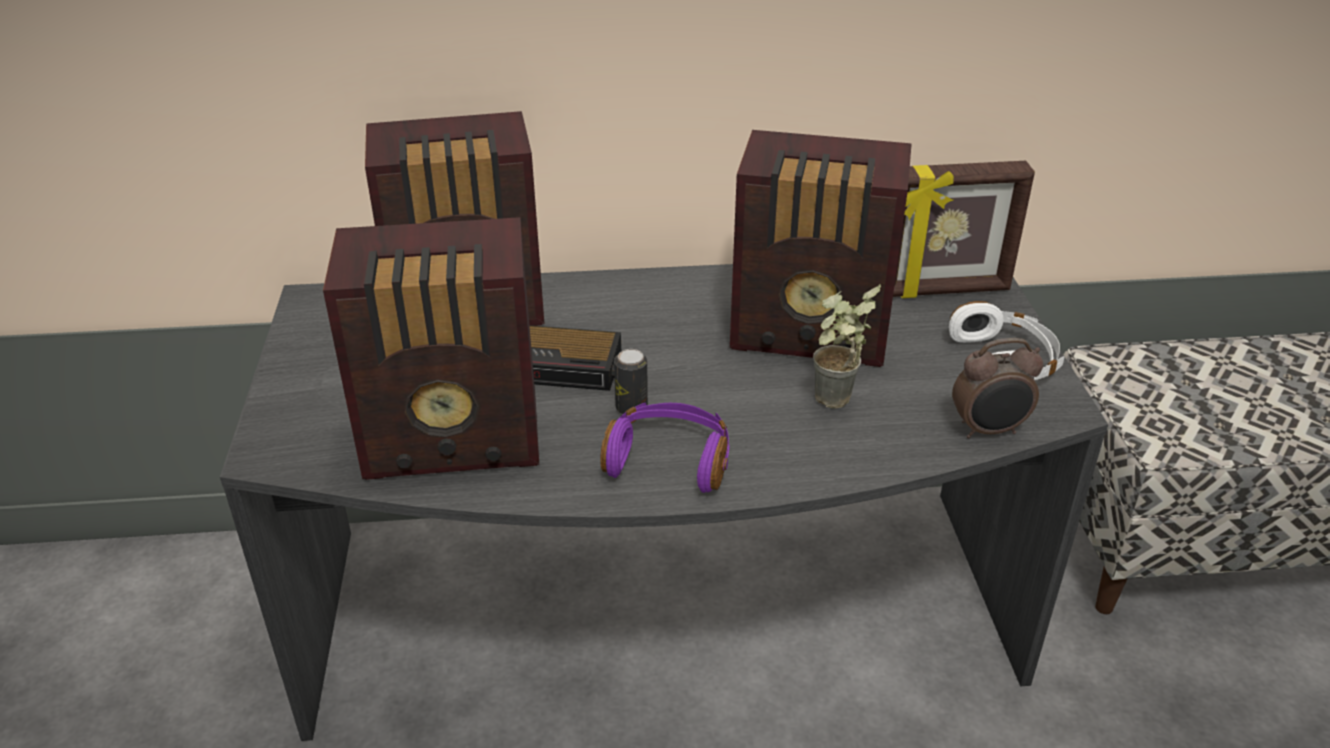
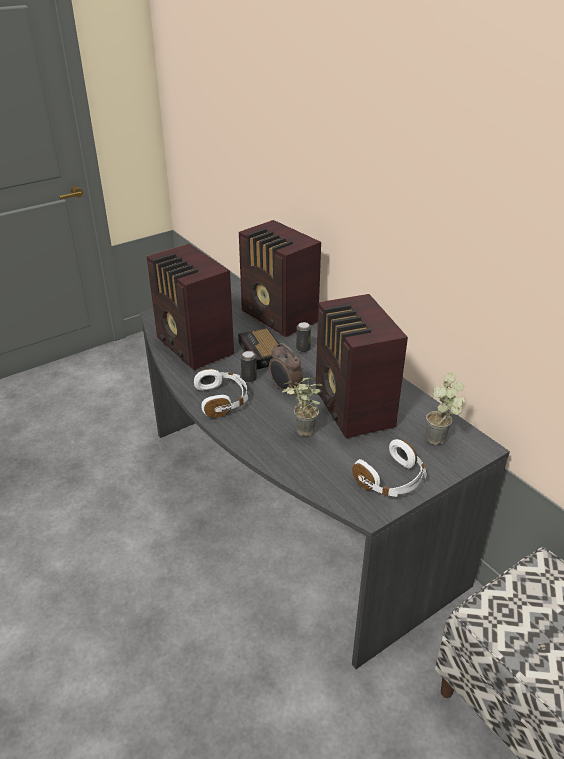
camera: 60 degrees right, 0 degrees up
purple headphones [600,403,729,493] -> white headphones [194,368,248,418]
picture frame [893,161,1035,298] -> potted plant [426,372,465,445]
alarm clock [952,338,1043,438] -> alarm clock moved to [269,343,303,396]
none -> can [296,322,311,352]

